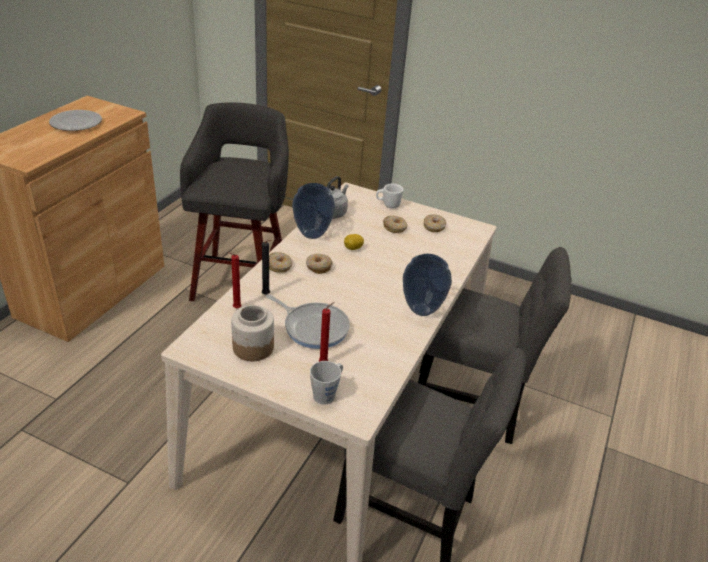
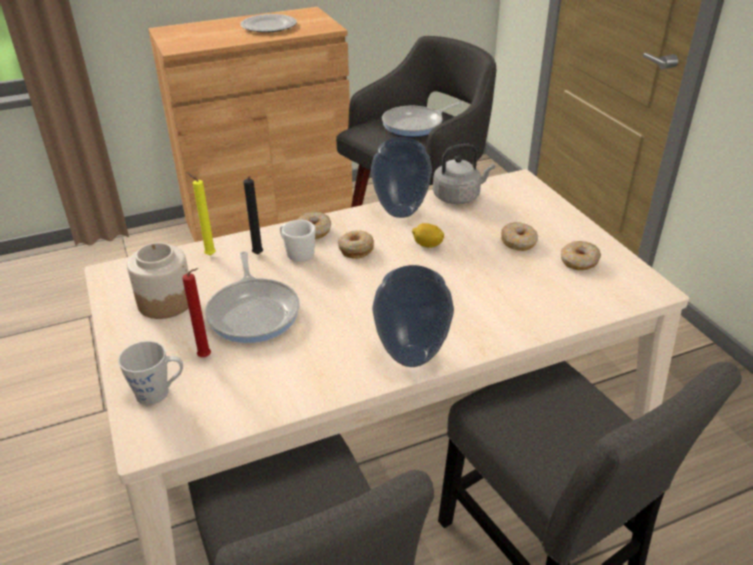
camera: 45 degrees right, 0 degrees up
red candle [227,252,242,308] -> yellow candle [186,172,216,255]
white mug [376,184,404,208] -> white mug moved to [280,220,315,262]
none -> frying pan [382,102,463,137]

